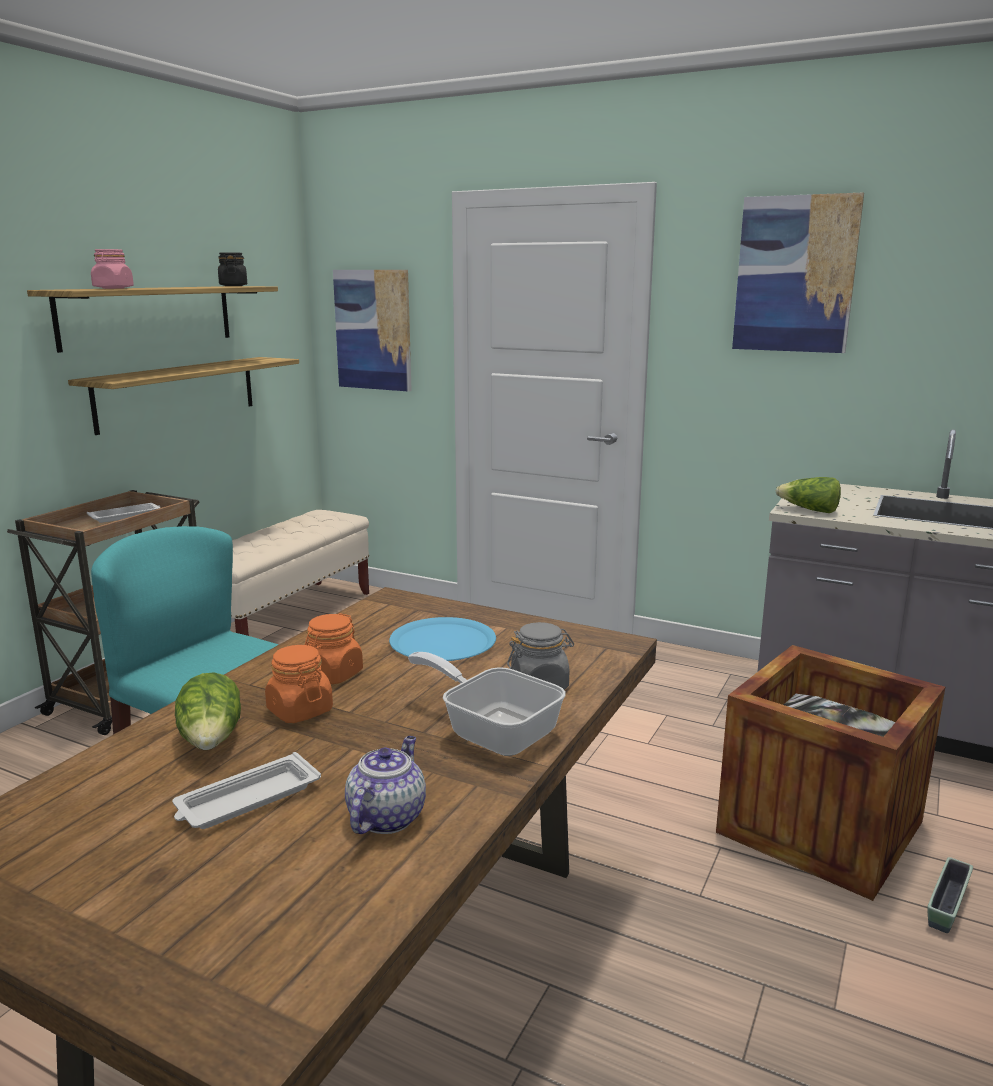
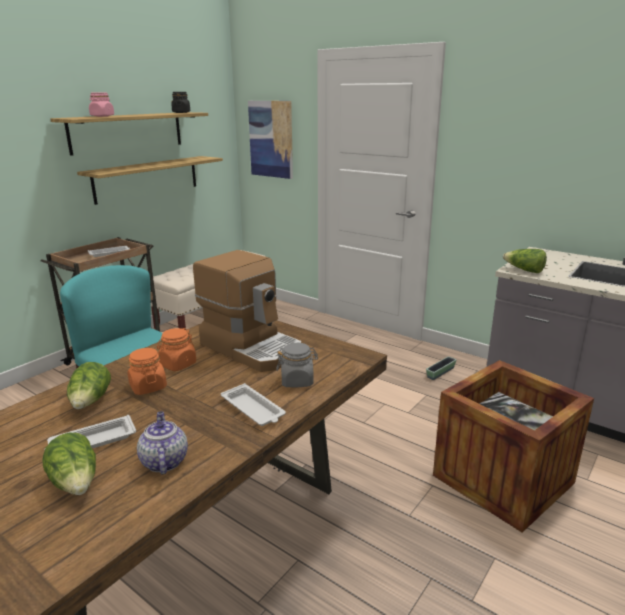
camera: 10 degrees right, 5 degrees up
teapot [345,736,426,834] -> teapot turned 45 degrees counterclockwise [137,412,188,475]
blue plate [389,617,496,661] -> coffee machine [193,250,302,372]
frying pan [408,652,566,756] -> white tray [221,383,286,426]
picture [732,192,864,353] -> none
planter [927,857,973,933] -> planter moved to [426,356,456,380]
none -> lettuce [42,433,96,495]

